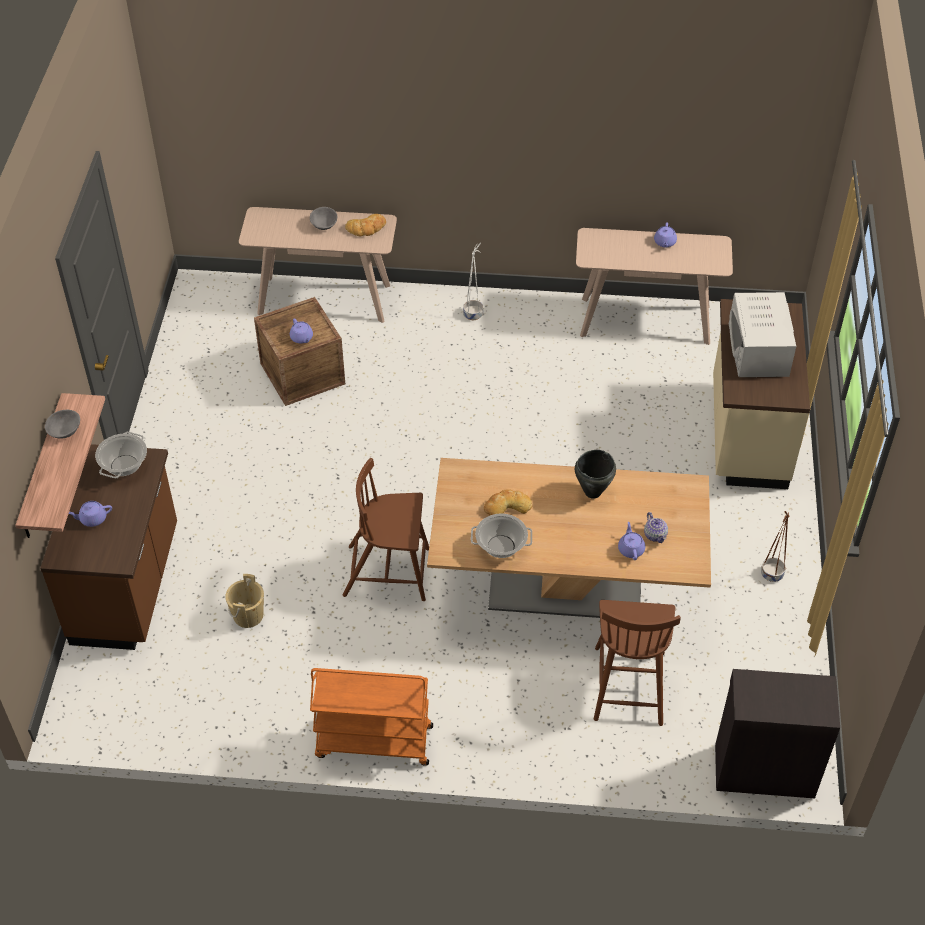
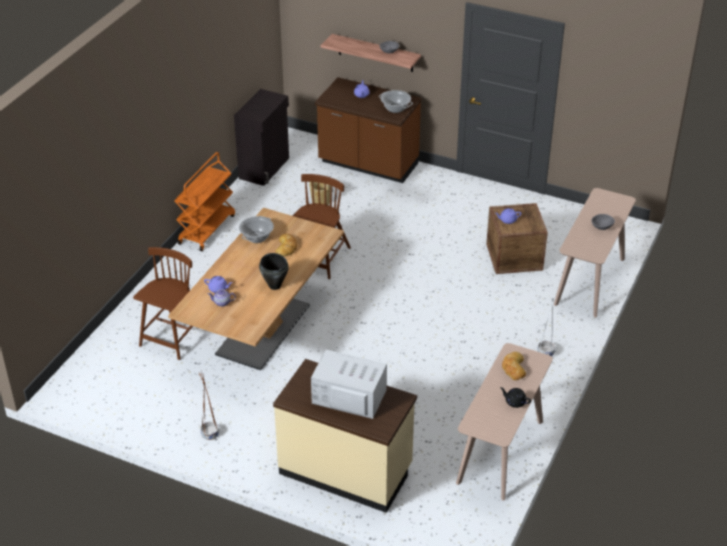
camera: 110 degrees right, 10 degrees down
bread [345,214,386,236] -> bread moved to [502,352,526,380]
brown chair [594,600,681,726] -> brown chair turned 90 degrees clockwise [133,247,193,360]
purple teapot [654,222,677,247] -> black teapot [500,387,531,408]
black cabinet [715,669,840,798] -> black cabinet moved to [234,89,289,186]

